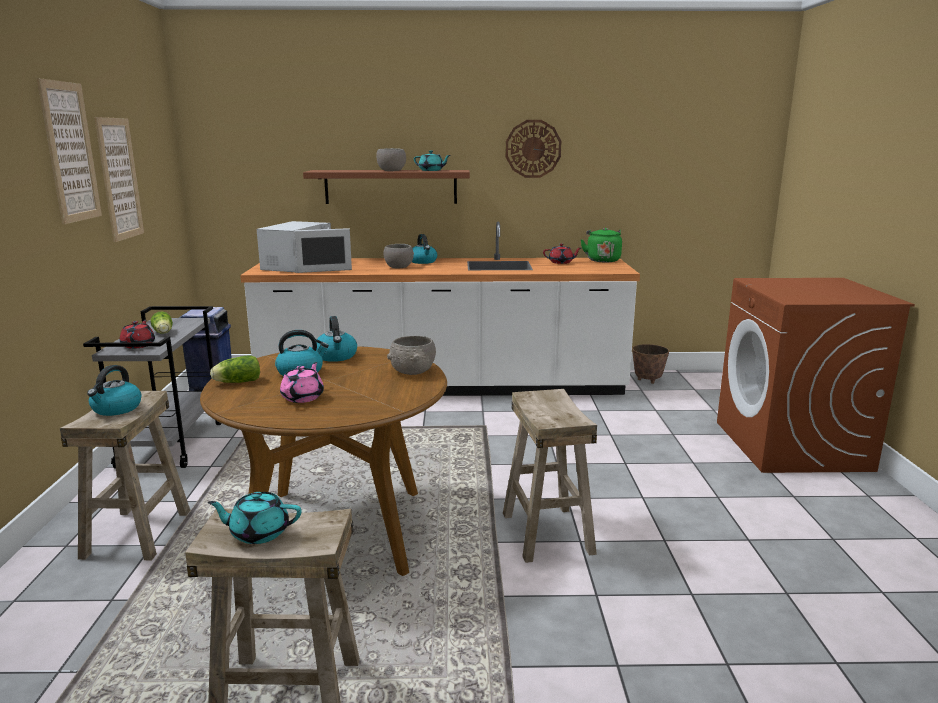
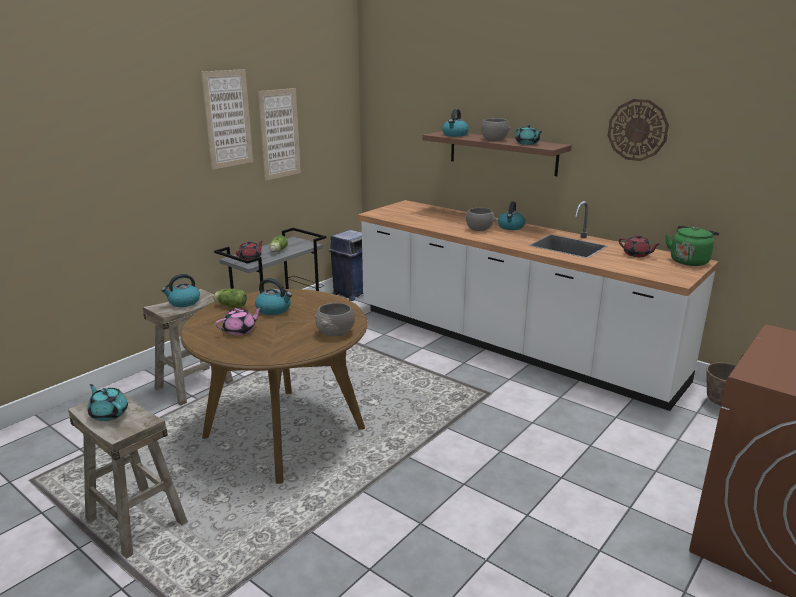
camera: 40 degrees right, 5 degrees up
white microwave [257,221,352,273] -> none
kettle [317,316,357,362] -> kettle moved to [442,109,469,137]
beige stool [503,389,597,563] -> none

